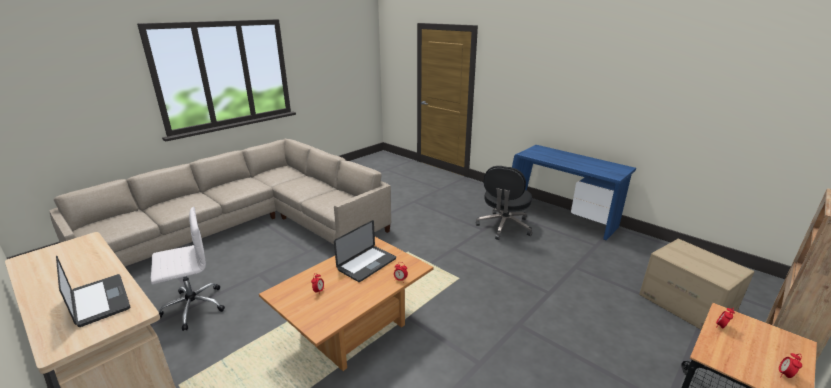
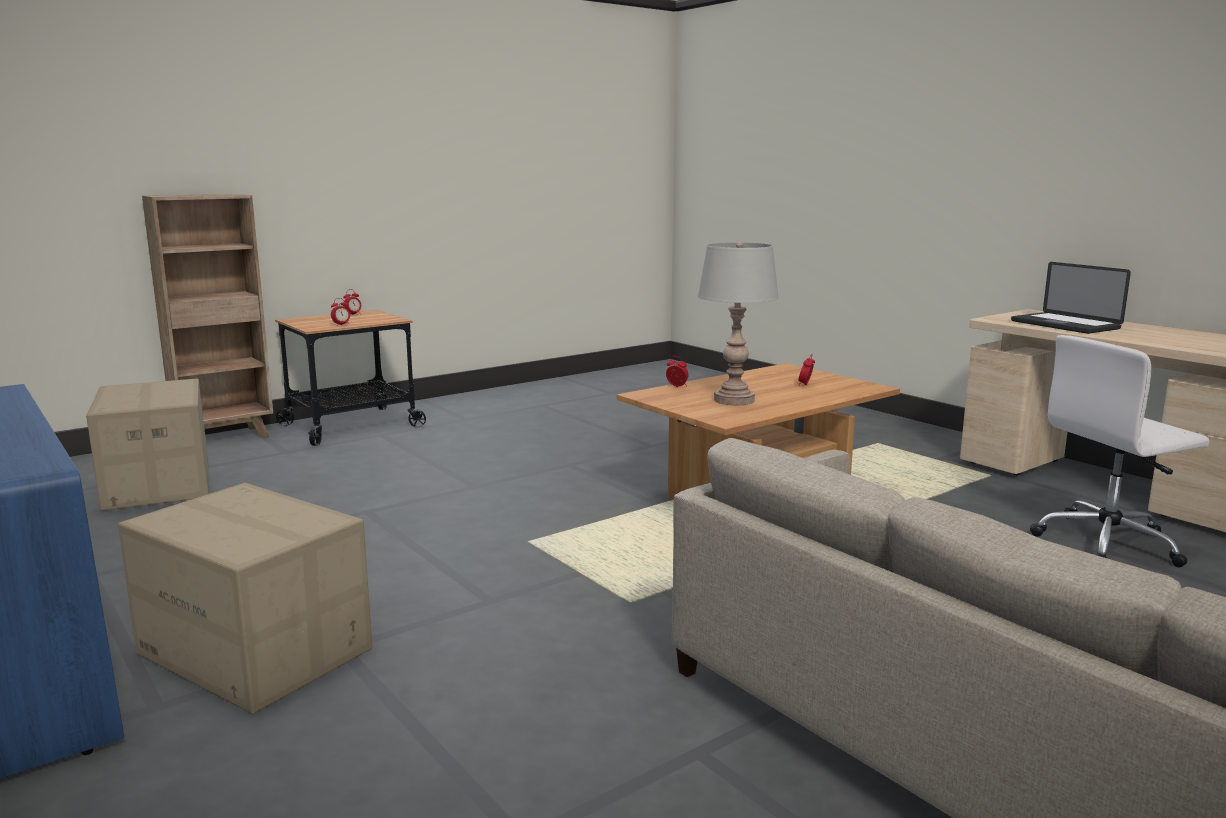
camera: 170 degrees left, 10 degrees down
laptop [334,220,396,282] -> grey table lamp [698,242,779,405]
black office chair [476,166,532,240] -> cardboard box [118,483,372,714]

